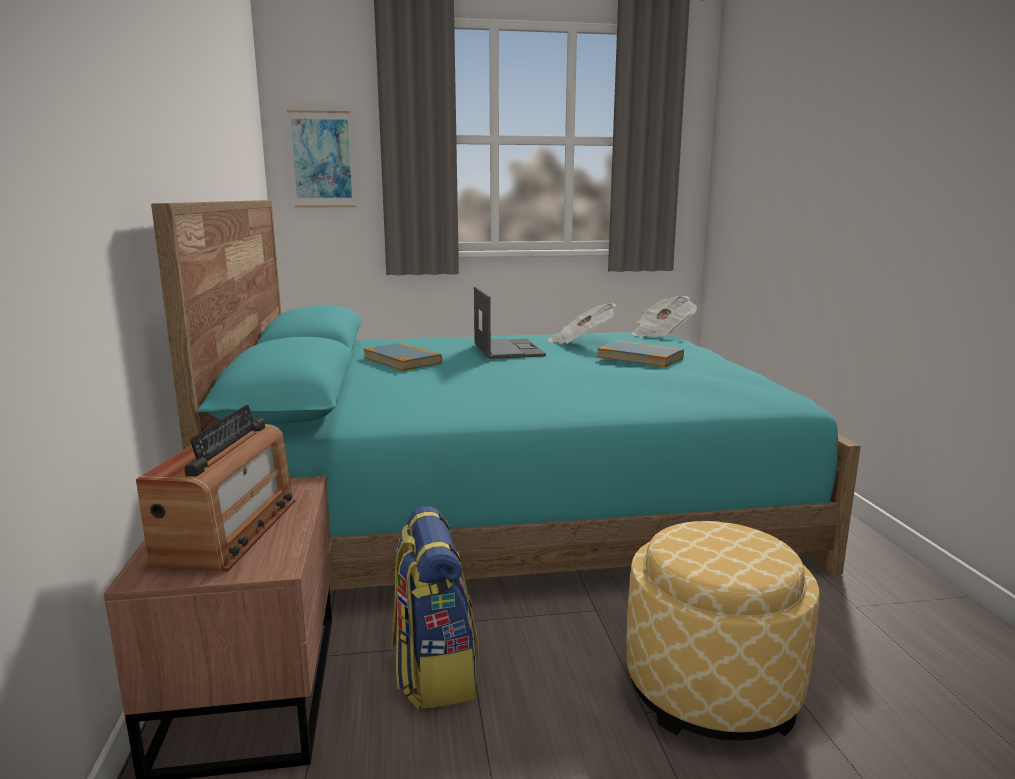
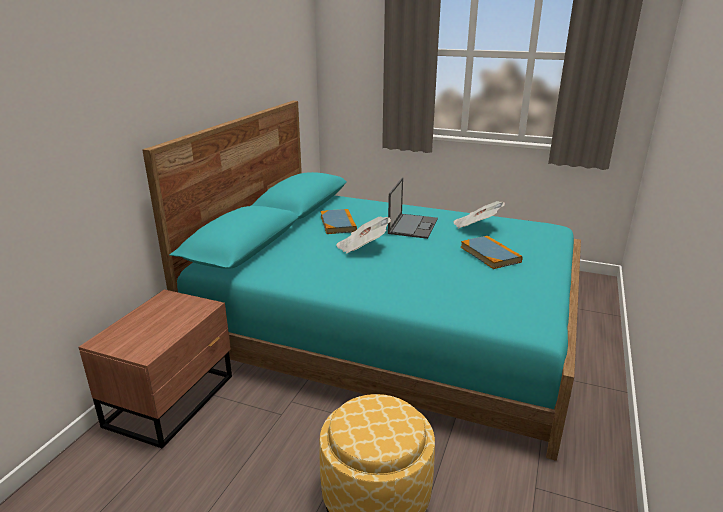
camera: 30 degrees right, 10 degrees up
radio [136,405,295,571] -> none
picture [287,110,356,207] -> none
backpack [392,506,479,709] -> none
newspaper [632,296,697,337] -> newspaper moved to [336,217,391,254]

